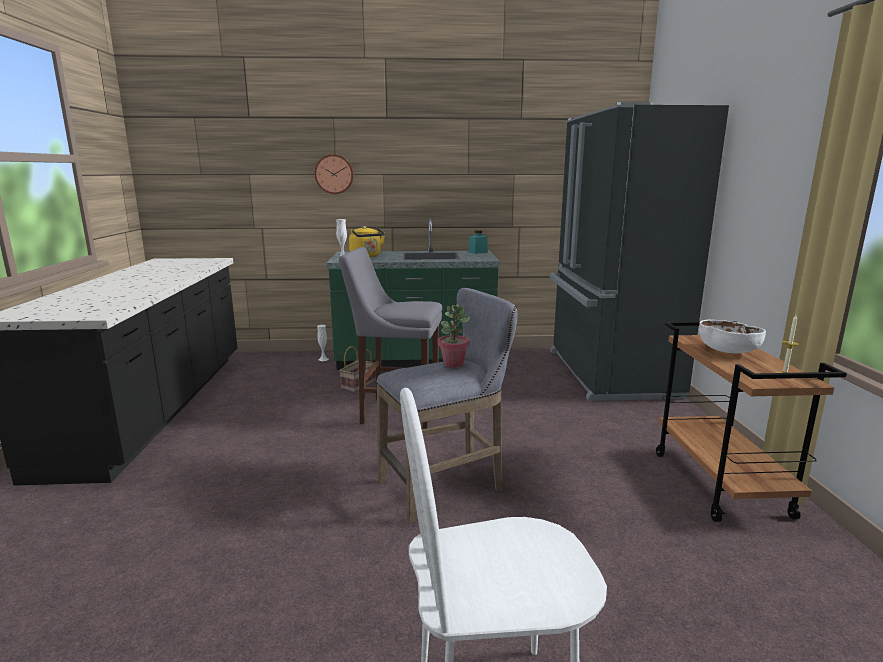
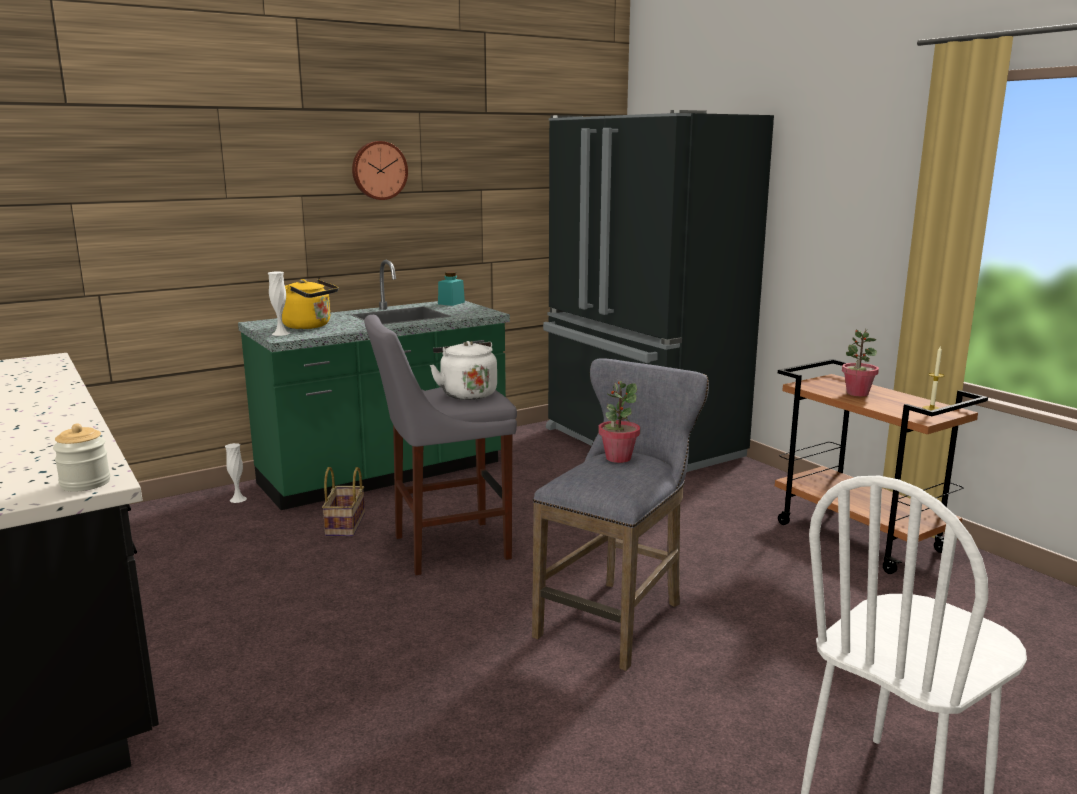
camera: 30 degrees left, 0 degrees up
wall clock [314,154,354,194] -> wall clock moved to [352,141,408,200]
white bowl [699,320,766,353] -> potted plant [842,328,879,396]
none -> jar [53,424,110,492]
none -> white kettle [430,341,497,400]

